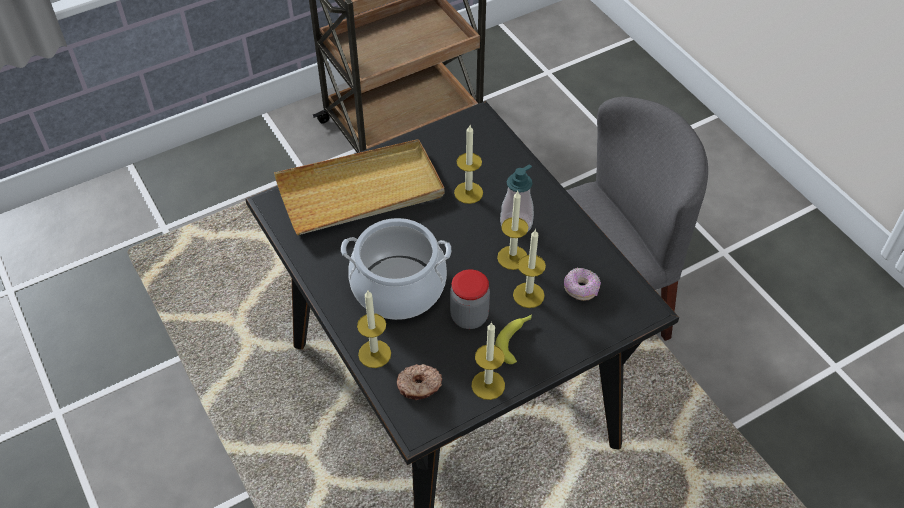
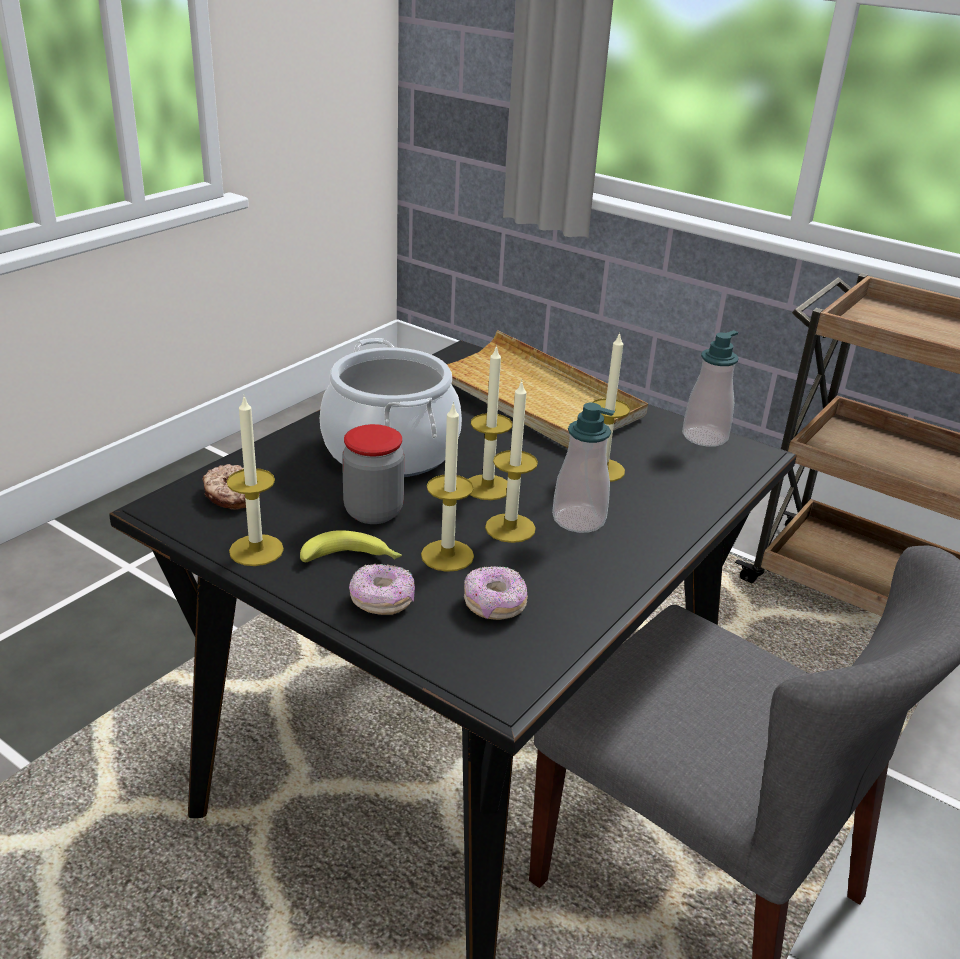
camera: 65 degrees right, 20 degrees down
candle [357,291,391,368] -> candle moved to [468,345,512,500]
none -> donut [349,564,415,615]
none -> soap dispenser [682,330,739,447]

